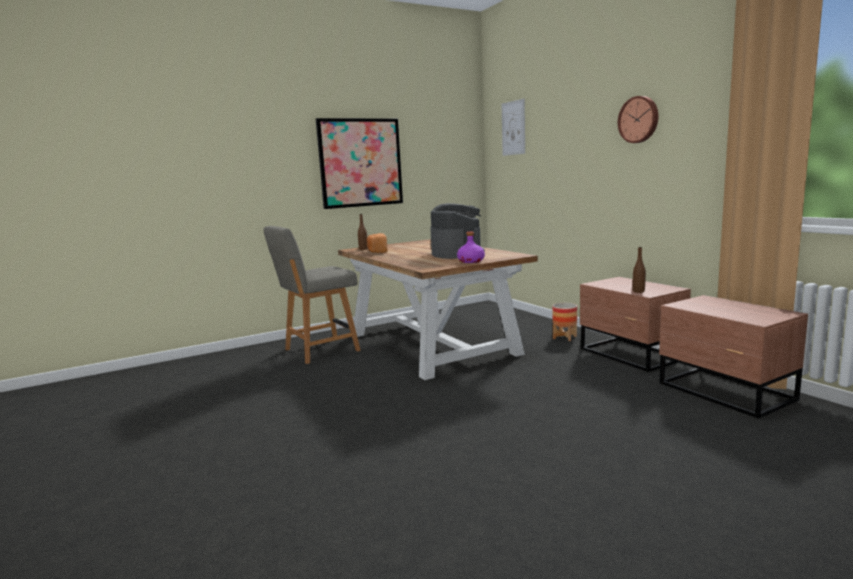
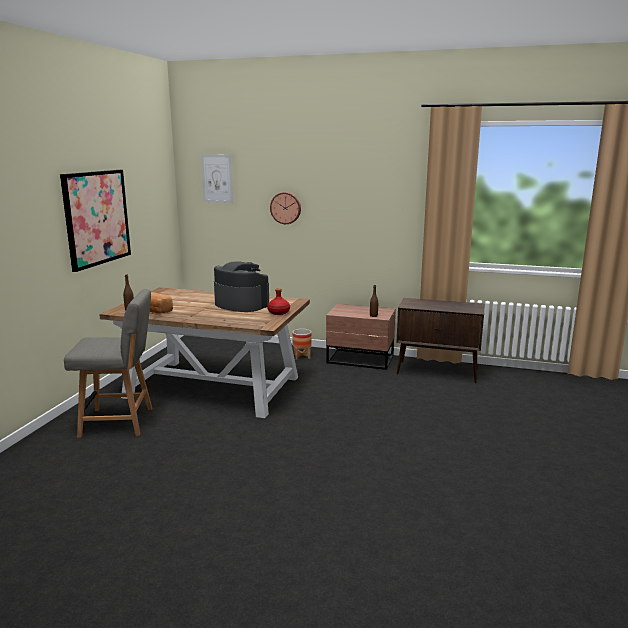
camera: 45 degrees left, 5 degrees up
grey chair [264,226,361,364] -> grey chair turned 105 degrees counterclockwise [64,289,152,438]
purple bottle [457,232,485,263] -> red bottle [267,288,290,315]
wall clock [618,96,658,143] -> wall clock moved to [270,192,301,224]
brown nightstand [659,295,808,419] -> brown cabinet [396,298,484,383]

